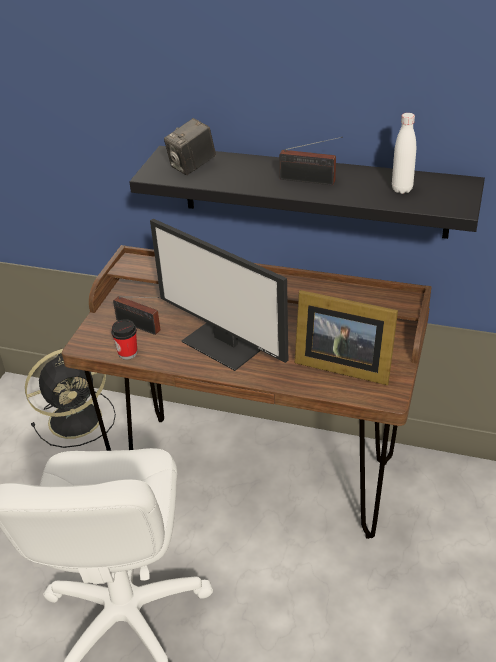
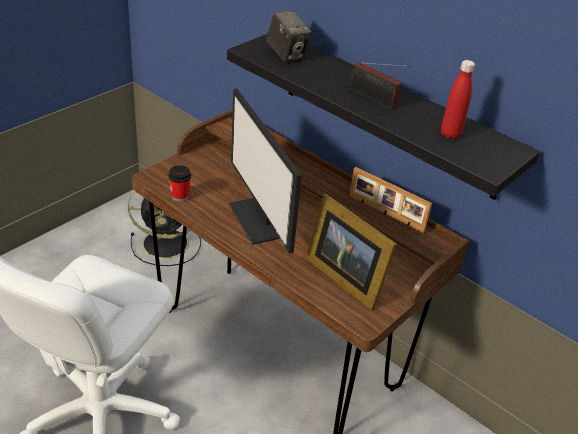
camera: 20 degrees right, 0 degrees up
radio [113,296,161,335] -> none
camera [164,118,216,175] -> camera turned 105 degrees counterclockwise [266,11,312,62]
white bottle [392,113,416,194] -> red bottle [441,60,475,139]
none -> picture frame [349,167,432,233]

